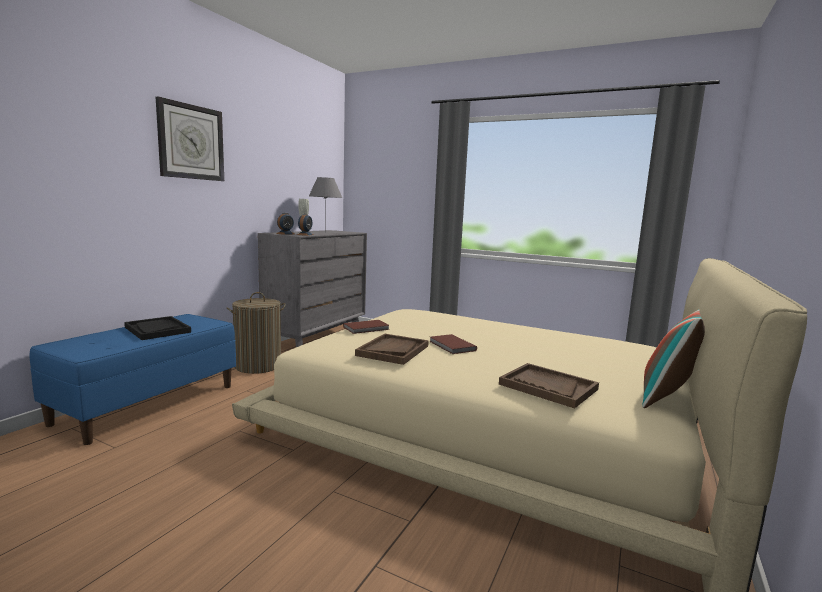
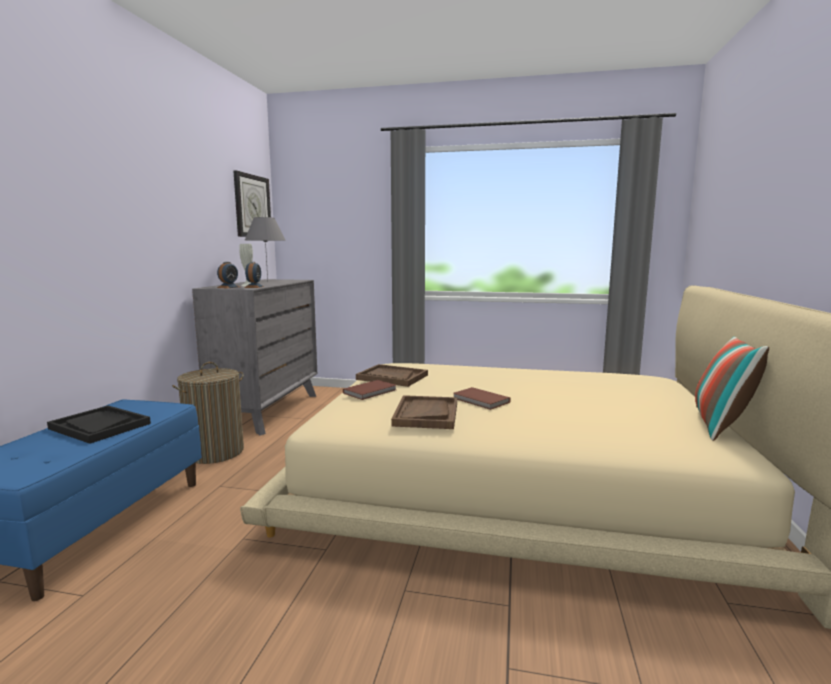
camera: 15 degrees left, 0 degrees up
wall clock [156,96,224,181] -> wall clock moved to [234,170,271,237]
brown tray [499,363,599,409] -> brown tray moved to [356,364,428,387]

